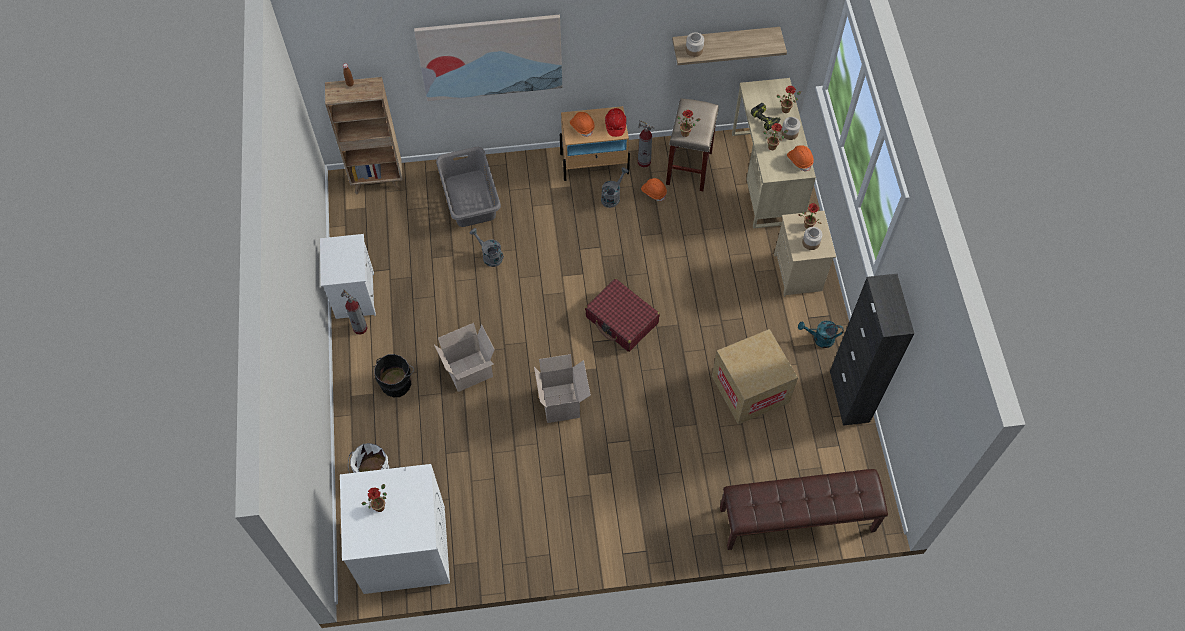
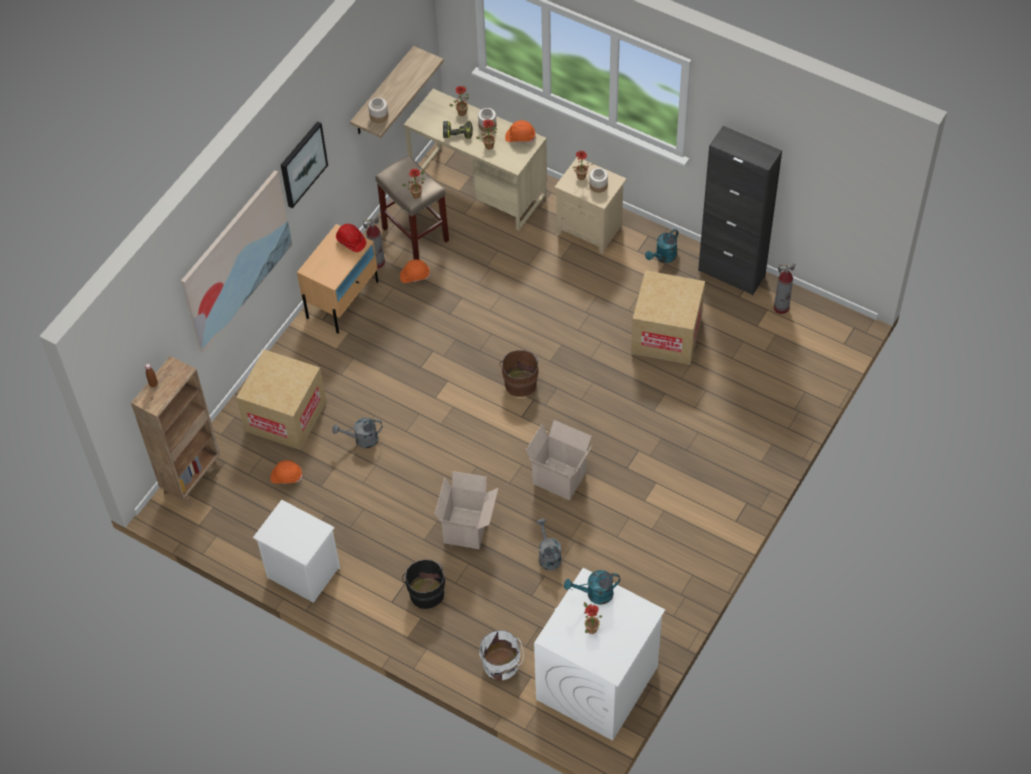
camera: 50 degrees left, 5 degrees down
fire extinguisher [341,289,368,335] -> fire extinguisher moved to [774,264,796,314]
grey laundry basket [436,147,501,227] -> cardboard box [236,349,327,450]
orange hard hat [570,112,595,137] -> orange hard hat moved to [270,460,303,484]
red suitcase [585,279,660,352] -> brown bucket [499,350,539,397]
grey watering can [601,167,629,208] -> grey watering can moved to [536,518,562,570]
brown bench [720,469,888,550] -> none
none -> picture [281,121,328,208]
none -> turquoise watering can [564,570,620,605]

